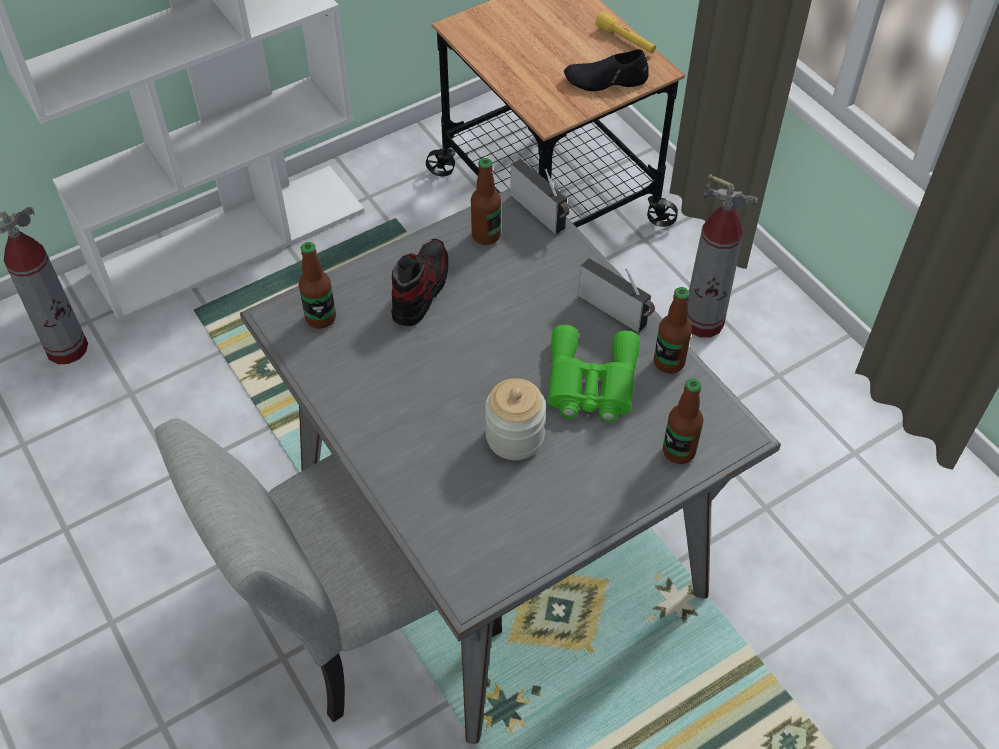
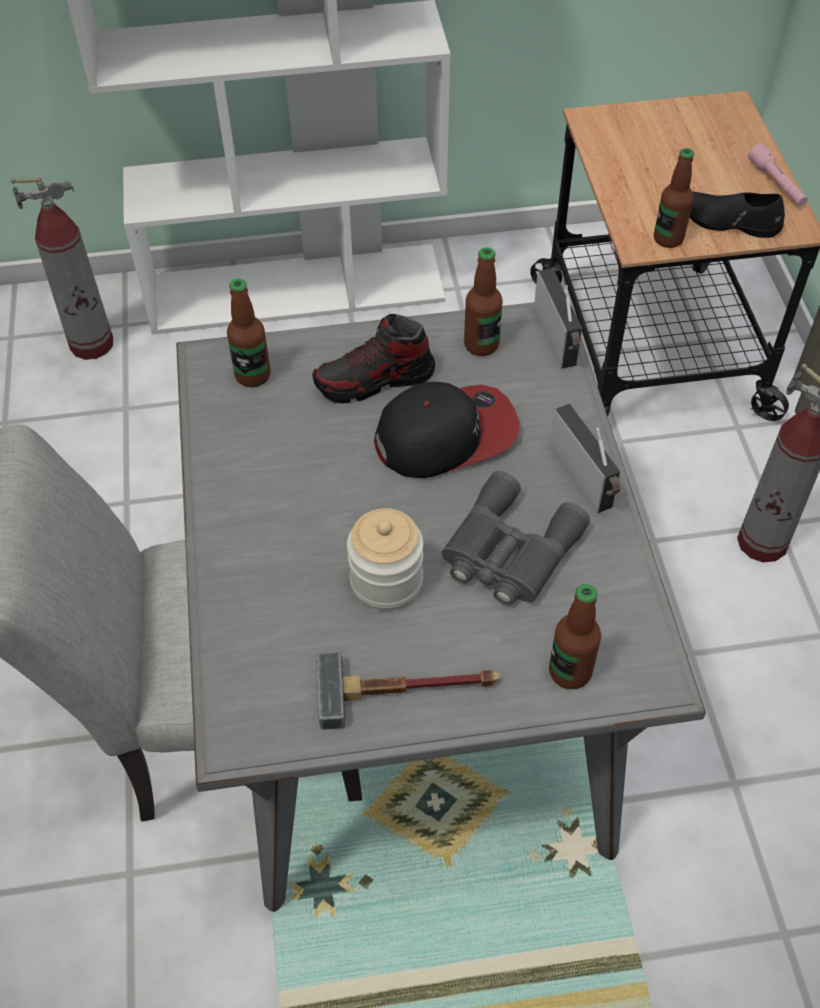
camera: 25 degrees right, 0 degrees up
shoe [391,239,448,326] -> shoe turned 150 degrees counterclockwise [312,314,435,404]
green binoculars [547,325,640,422] -> grey binoculars [442,470,590,606]
yellow flashlight [596,12,656,54] -> pink flashlight [748,144,808,206]
bottle [654,287,692,374] -> bottle moved to [654,148,694,248]
none -> hammer [316,651,500,730]
none -> cap [374,382,520,478]

